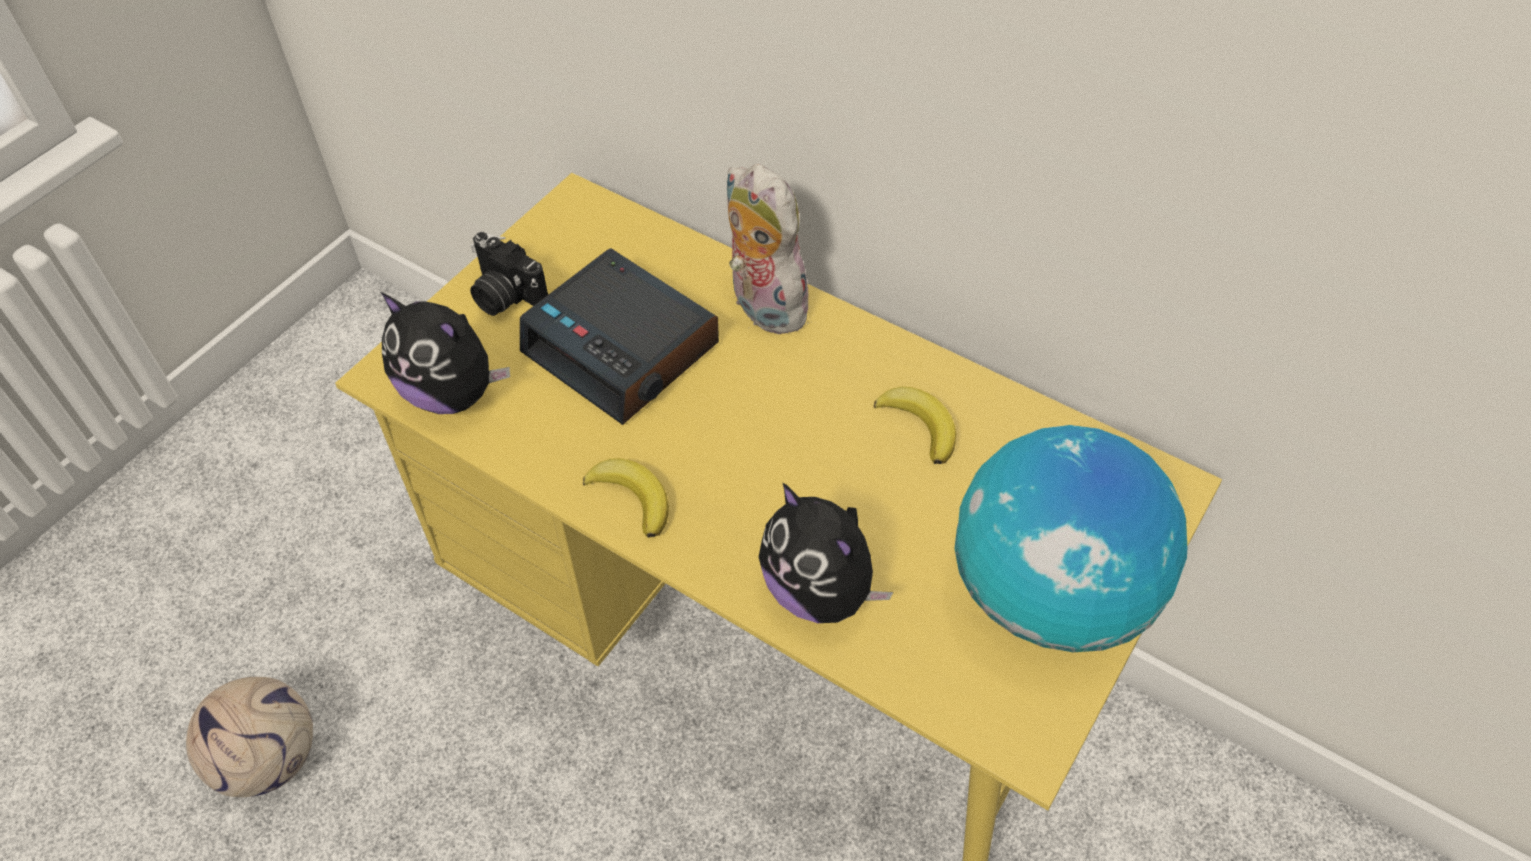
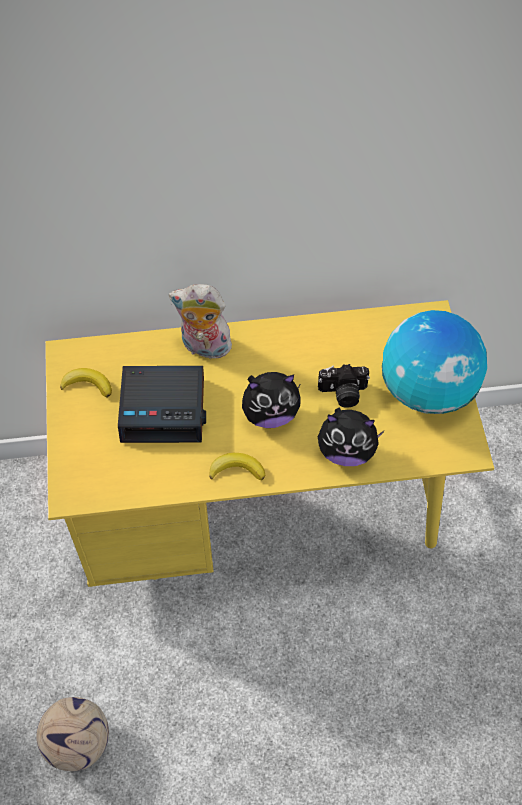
camera: 40 degrees left, 5 degrees up
plush toy [381,292,510,414] -> plush toy moved to [242,372,301,428]
camera [470,232,548,316] -> camera moved to [318,364,370,407]
banana [874,387,956,464] -> banana moved to [60,368,112,397]

